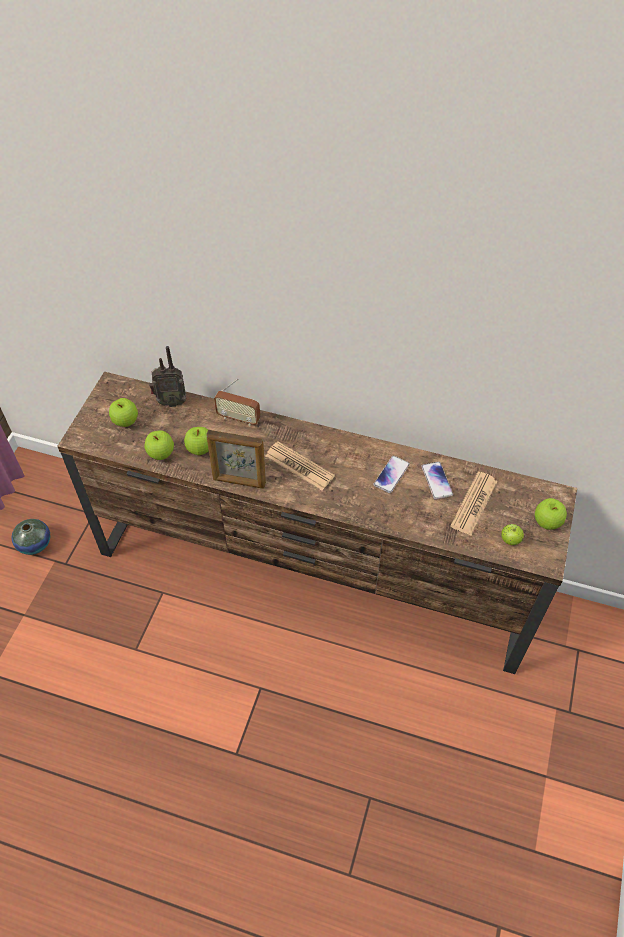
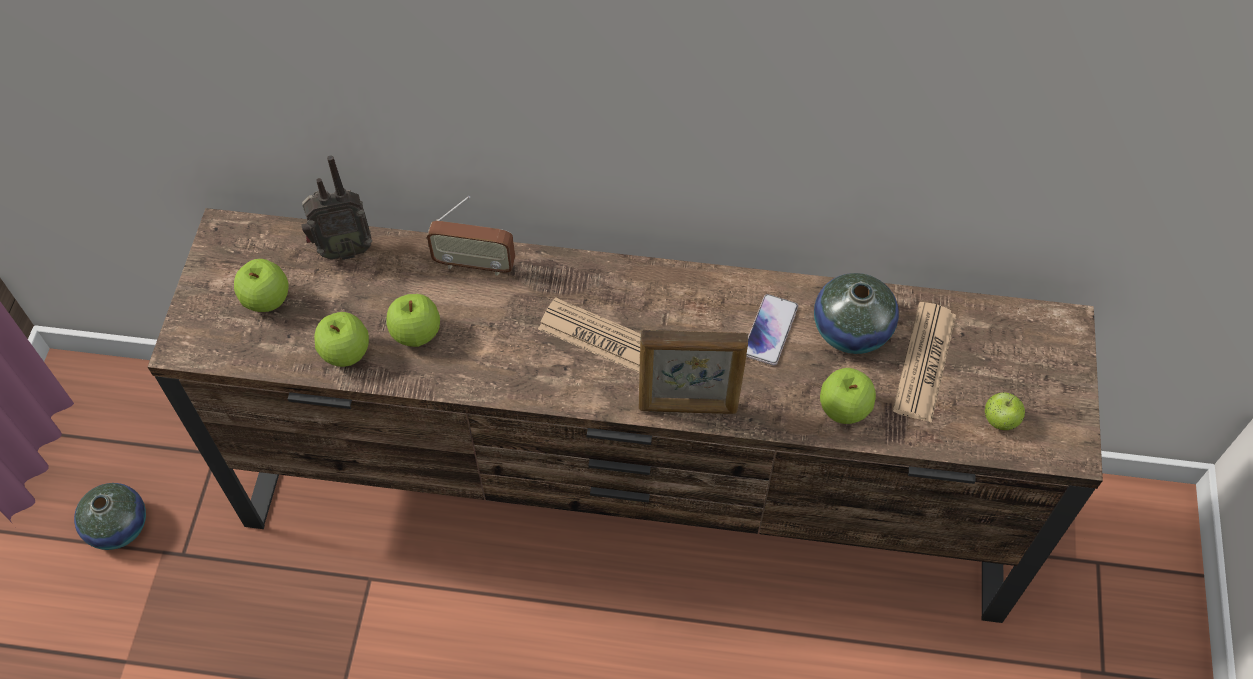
camera: 10 degrees left, 5 degrees up
picture frame [206,430,266,489] -> picture frame moved to [639,330,748,414]
phone [421,462,453,500] -> vase [814,273,899,354]
apple [535,498,567,530] -> apple moved to [820,368,876,424]

